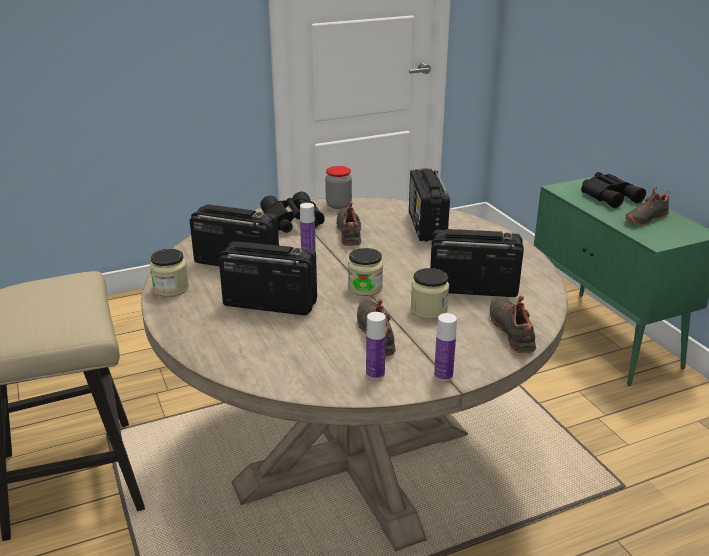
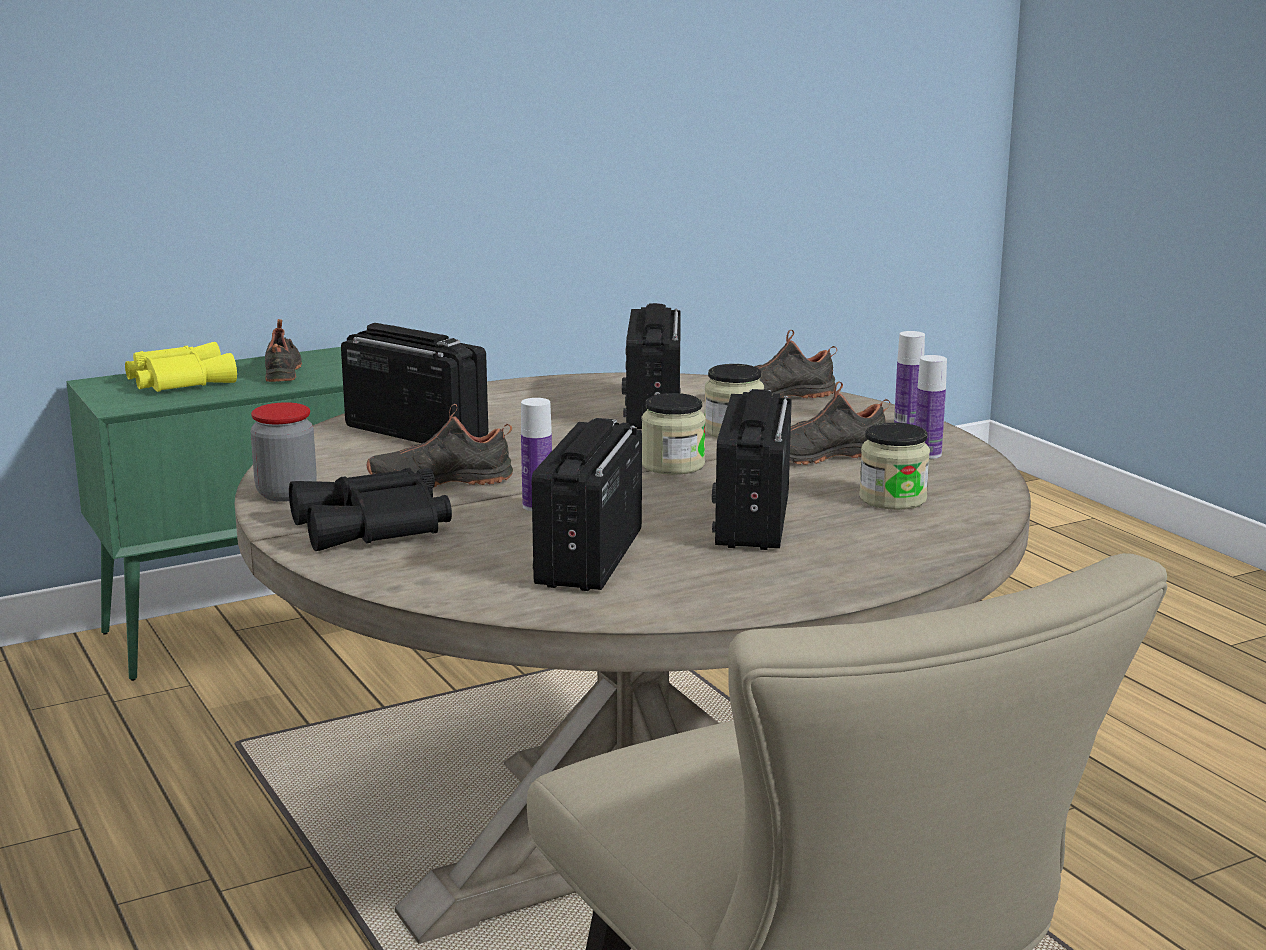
camera: 95 degrees left, 10 degrees down
jar [150,249,189,297] -> jar moved to [859,423,930,510]
radio [409,168,450,242] -> radio turned 135 degrees counterclockwise [341,323,488,443]
black binoculars [581,172,646,208] -> yellow binoculars [125,342,237,392]
black shoe [626,187,671,225] -> black shoe turned 150 degrees counterclockwise [265,319,302,382]

